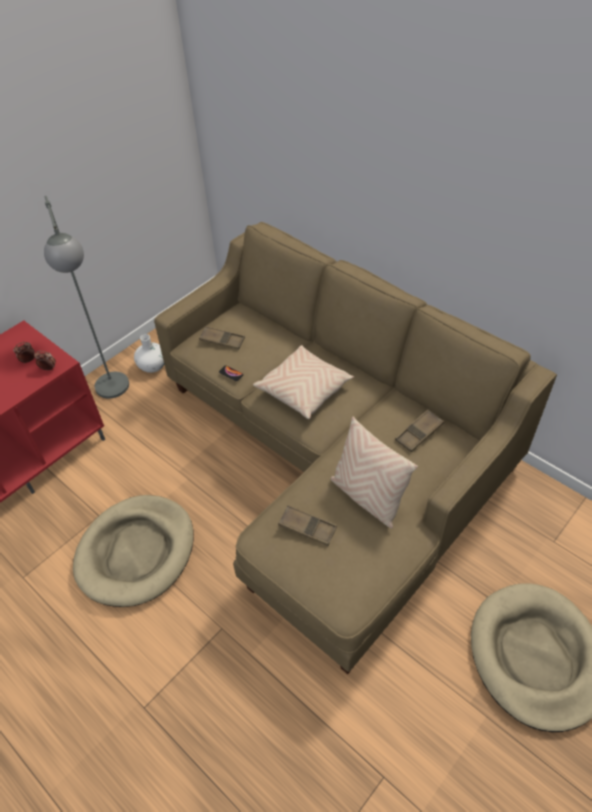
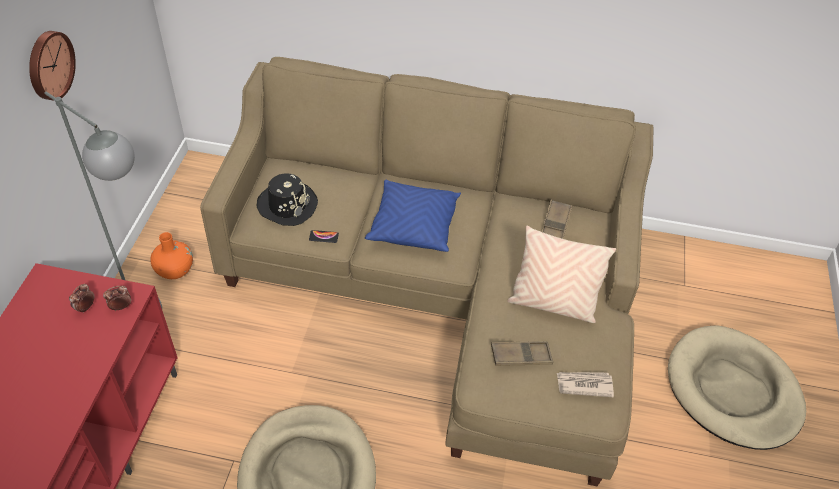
camera: 35 degrees left, 0 degrees up
white vase [134,334,164,373] -> orange vase [150,232,193,279]
brown tray [199,326,245,350] -> black hat [257,173,318,226]
beige pillow [253,345,354,419] -> blue pillow [365,180,461,252]
none -> wall clock [29,31,76,101]
none -> newspaper [557,372,614,397]

